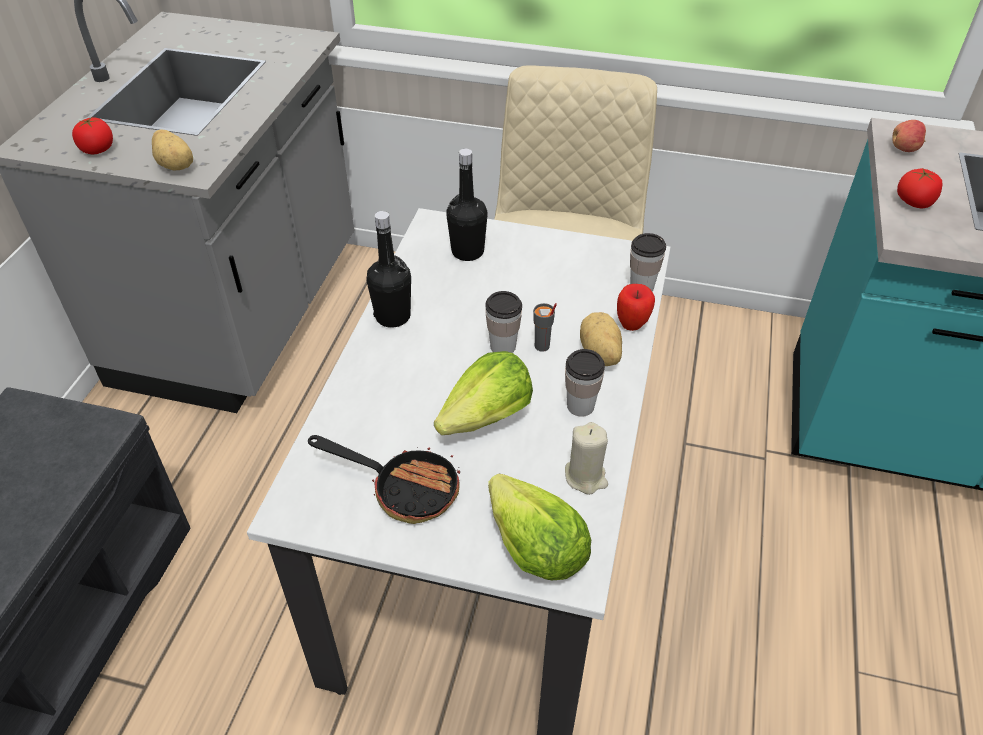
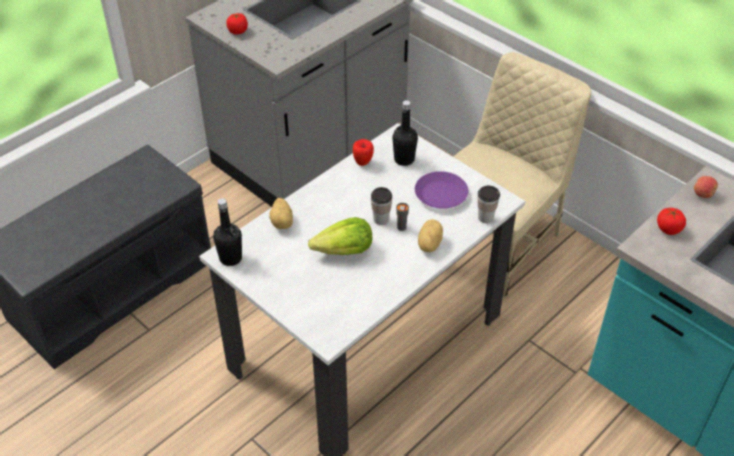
camera: 30 degrees right, 0 degrees up
potato [152,129,193,170] -> potato moved to [269,198,293,229]
frying pan [308,435,460,524] -> none
black bottle [366,211,411,328] -> black bottle moved to [213,198,242,266]
lettuce [488,474,591,580] -> none
cup [565,349,605,417] -> none
beige candle [565,422,608,495] -> none
apple [617,284,655,331] -> apple moved to [353,139,374,166]
none -> purple plate [415,171,468,209]

